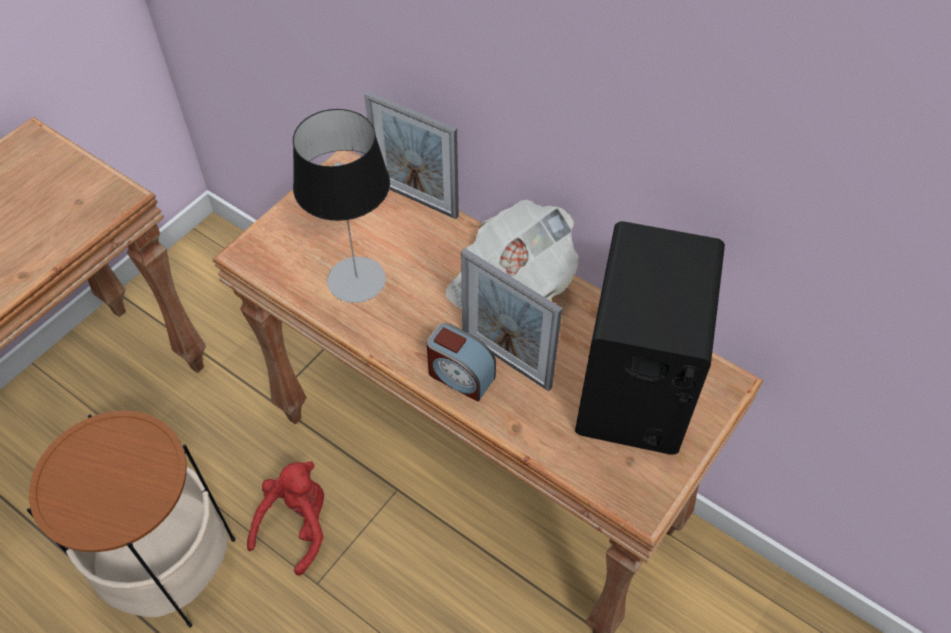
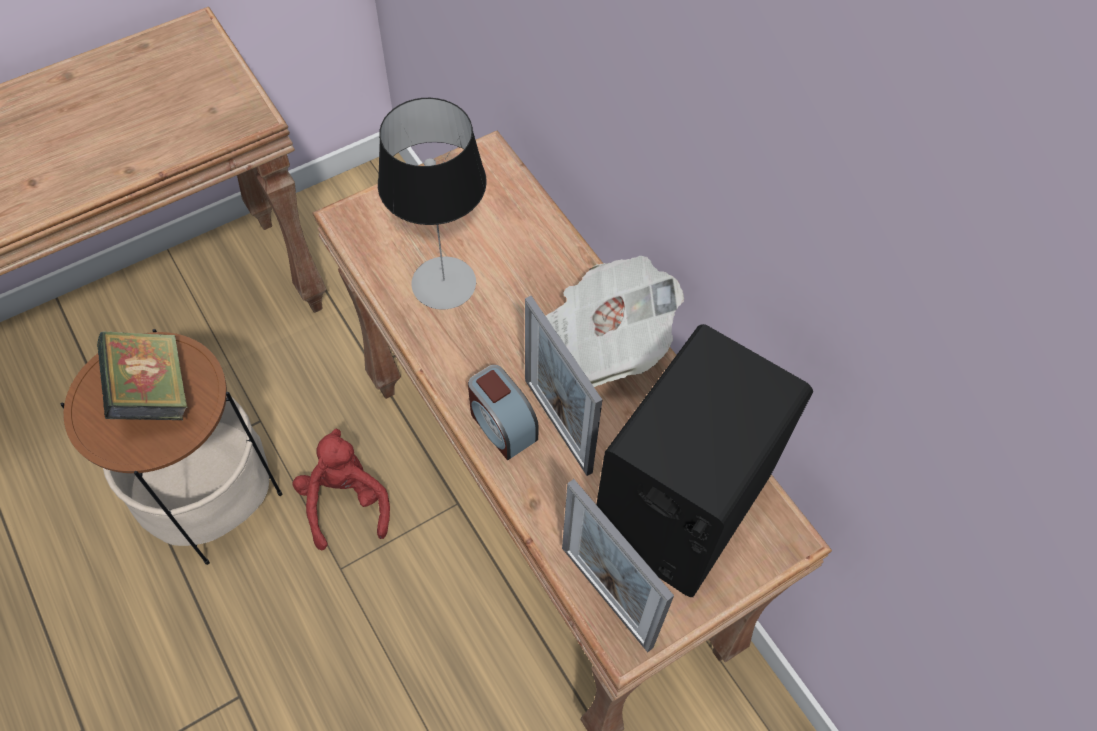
camera: 20 degrees right, 5 degrees up
red plush toy [247,461,324,576] -> red plush toy turned 60 degrees counterclockwise [292,429,390,550]
picture frame [364,91,459,219] -> picture frame moved to [562,479,674,652]
none -> book [97,331,188,420]

